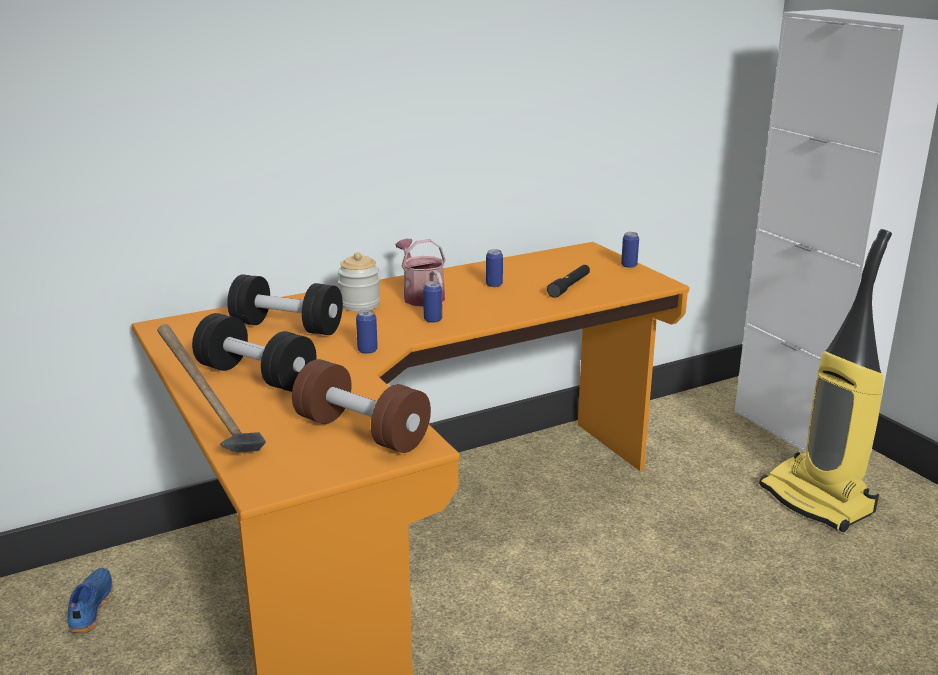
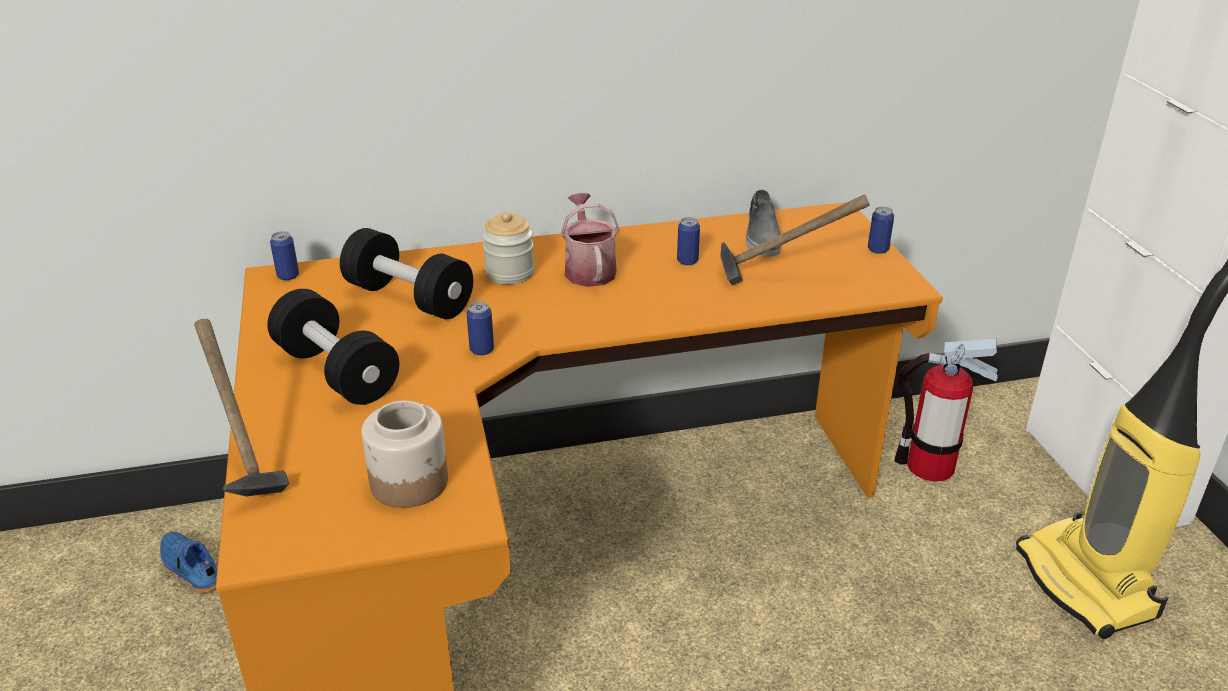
camera: 15 degrees right, 10 degrees up
blue shoe [67,568,113,634] -> blue shoe turned 60 degrees counterclockwise [160,532,217,594]
brown dumbbell [292,359,431,453] -> jar [361,400,448,508]
can [423,281,442,323] -> can moved to [270,231,299,281]
black flashlight [547,265,590,298] -> hammer [720,194,870,285]
none -> grey shoe [746,190,781,256]
none -> fire extinguisher [895,339,998,482]

